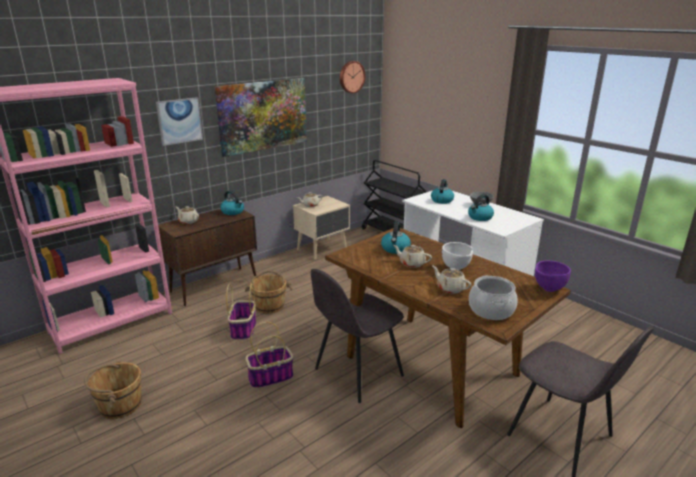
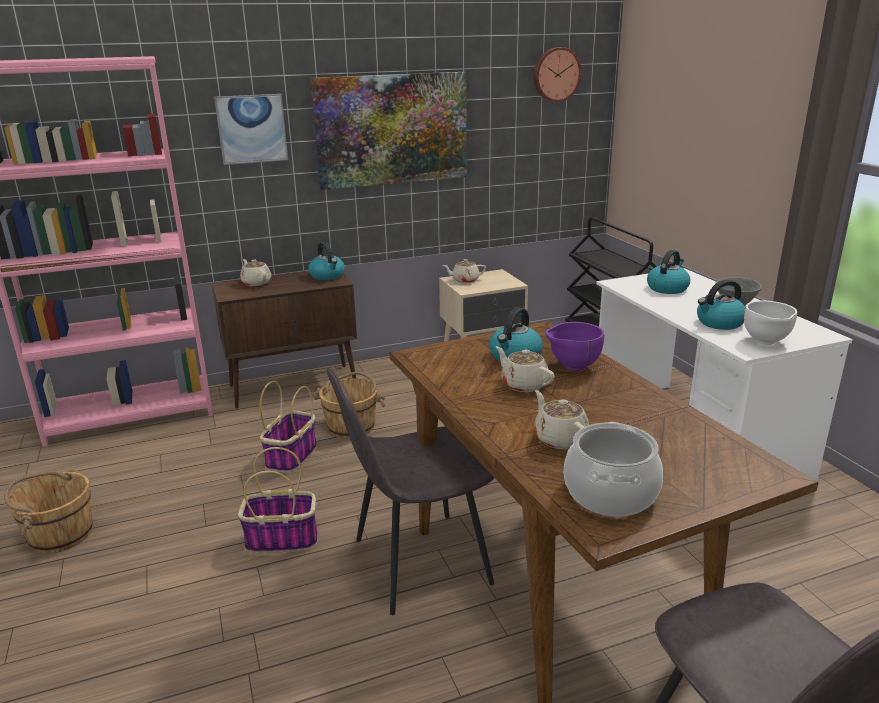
camera: 20 degrees right, 0 degrees up
white bowl [442,242,473,270] -> white bowl moved to [744,301,797,345]
purple bowl [535,261,571,292] -> purple bowl moved to [545,322,604,371]

